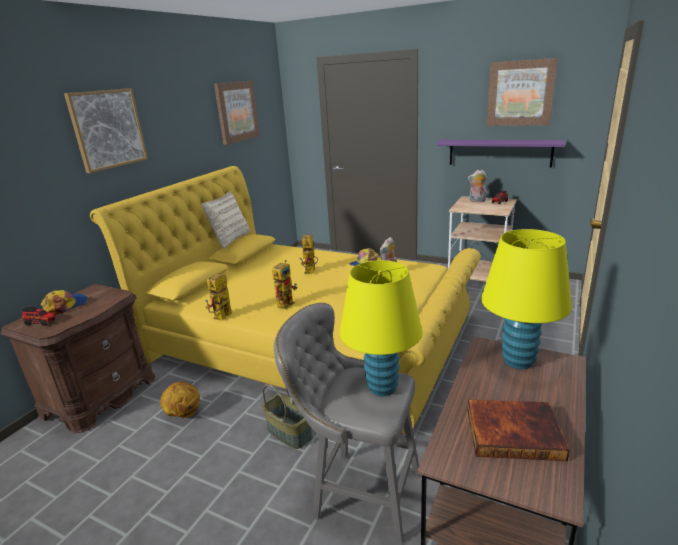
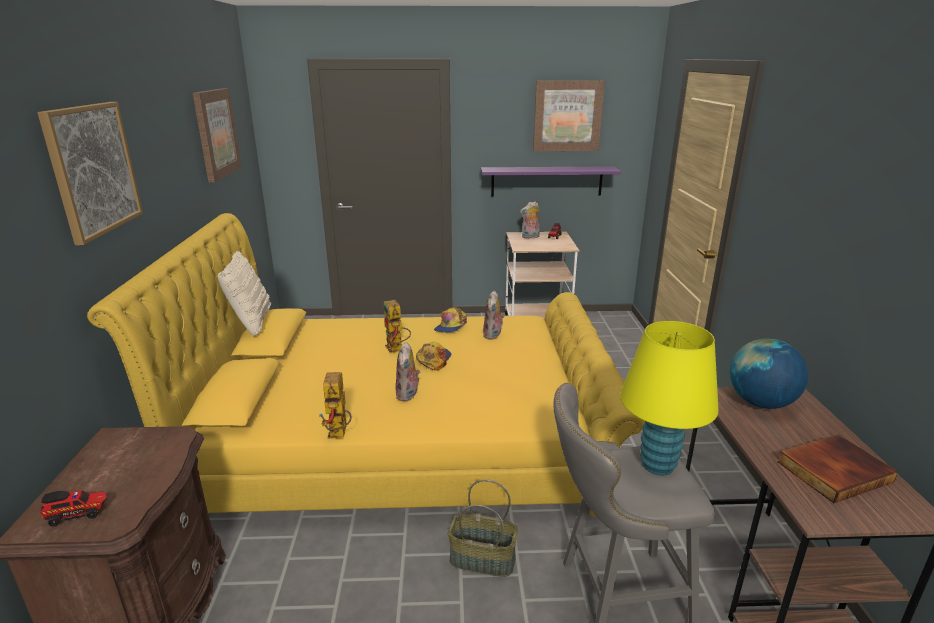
camera: 30 degrees left, 0 degrees up
cap [41,290,88,315] -> cap moved to [416,342,451,370]
basketball [160,382,200,418] -> none
toy robot [272,260,297,309] -> plush toy [395,342,420,402]
yellow table lamp [481,229,572,369] -> globe [730,339,808,409]

